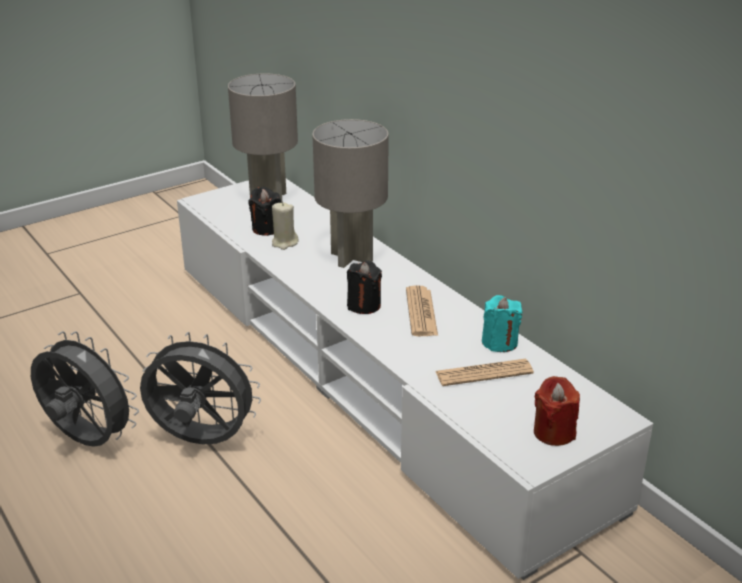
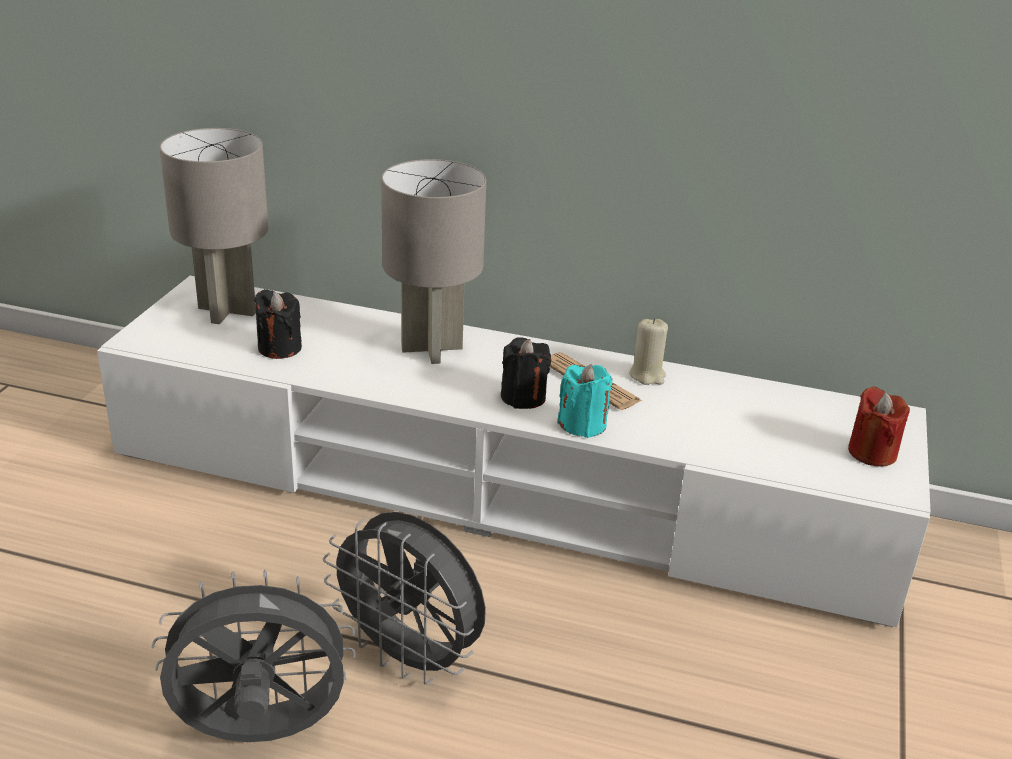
camera: 40 degrees left, 0 degrees up
grey fan [140,332,261,444] -> grey fan turned 120 degrees counterclockwise [323,512,486,685]
beige candle [272,202,298,250] -> beige candle moved to [629,318,668,385]
newspaper [435,359,534,386] -> none
turquoise candle [482,295,522,352] -> turquoise candle moved to [557,364,612,438]

